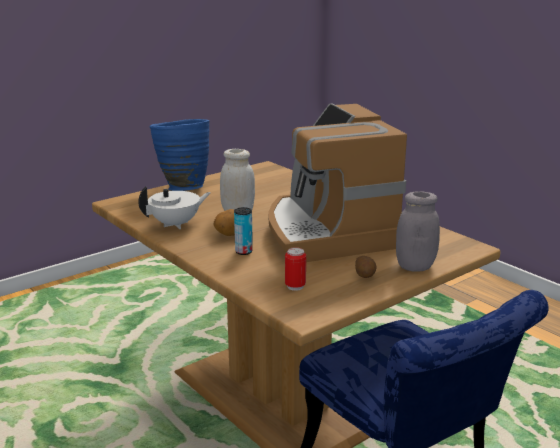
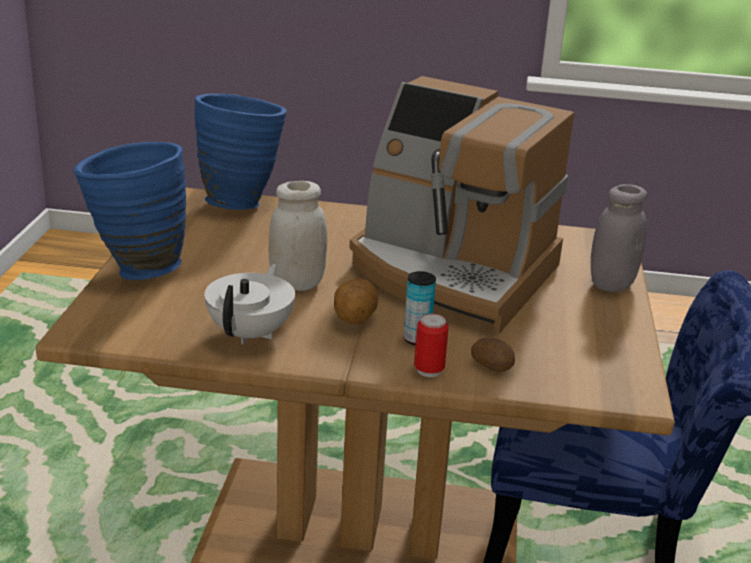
camera: 45 degrees left, 5 degrees up
can [285,247,306,291] -> can moved to [414,314,449,377]
potato [355,256,377,278] -> potato moved to [471,338,515,372]
none -> blue vase [194,94,287,210]

